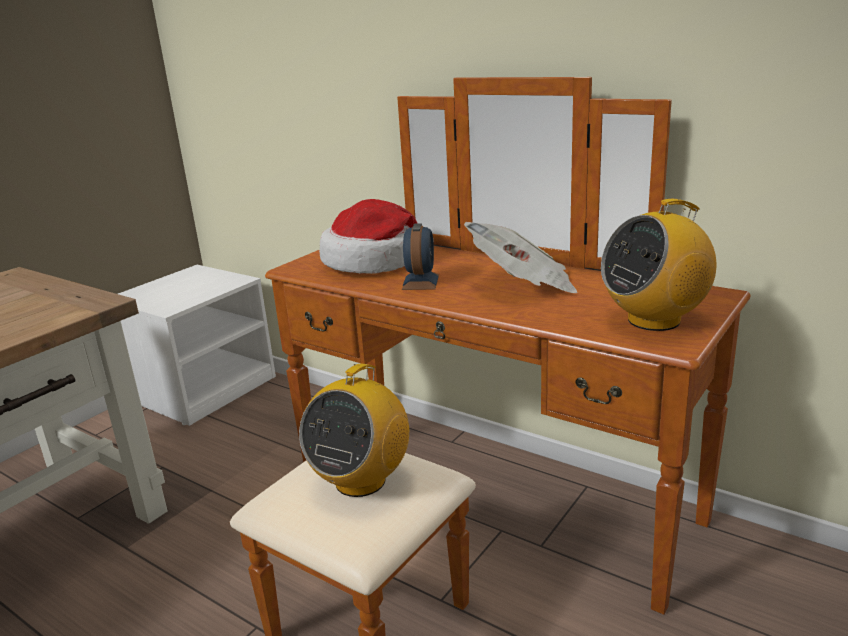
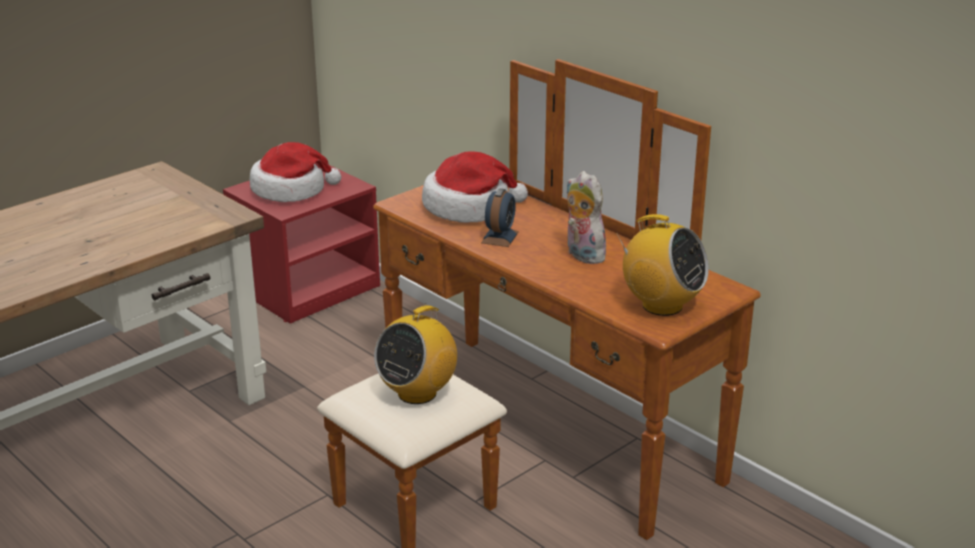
camera: 10 degrees right, 5 degrees up
white nightstand [118,265,276,426] -> red nightstand [223,164,380,324]
newspaper [464,222,578,293] -> plush toy [566,171,606,264]
radio [601,199,717,331] -> radio turned 135 degrees counterclockwise [617,214,709,316]
none -> hat [250,142,341,202]

